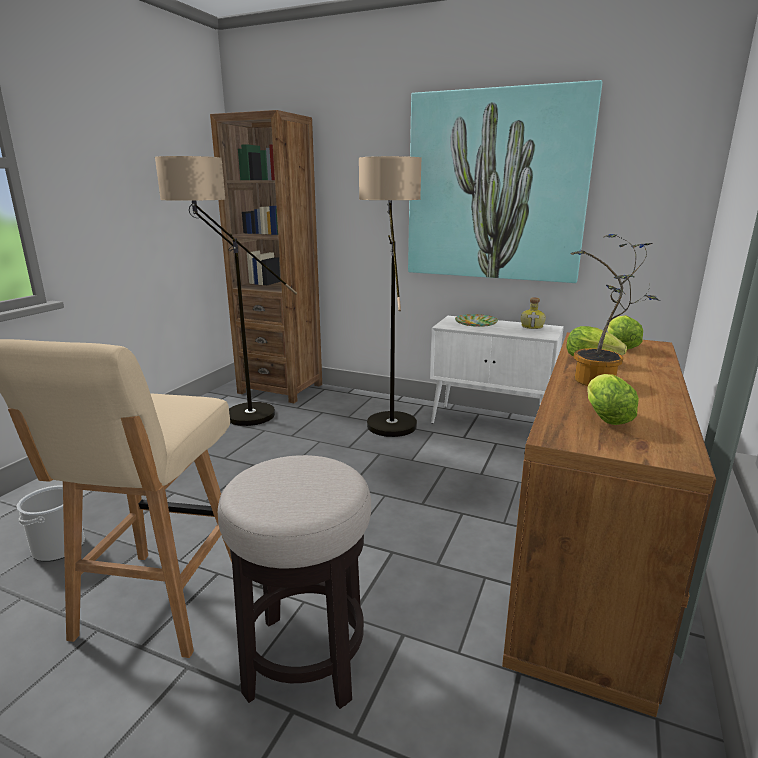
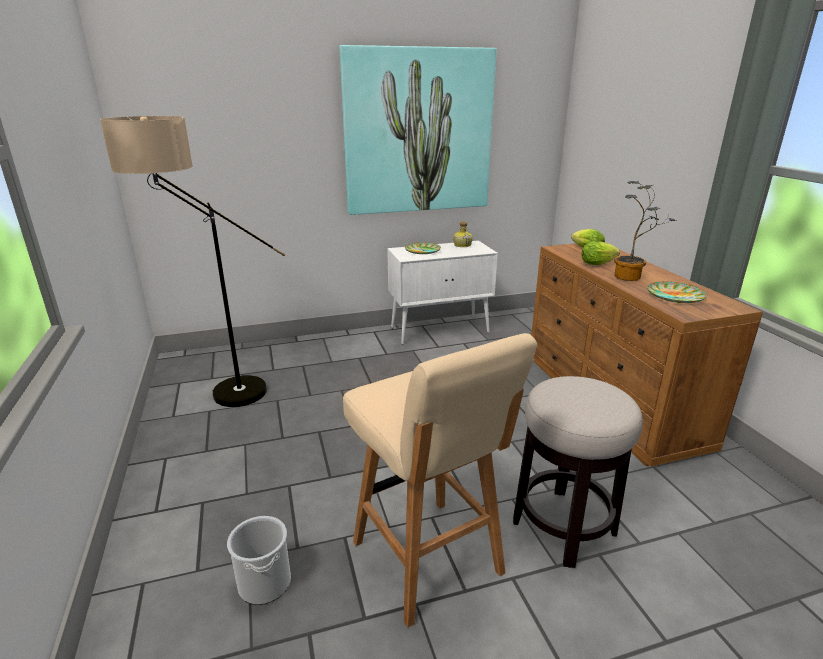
camera: 40 degrees left, 5 degrees up
brown bookcase [210,110,322,403] -> none
floor lamp [359,156,421,437] -> none
lettuce [587,374,639,425] -> plate [647,282,707,303]

